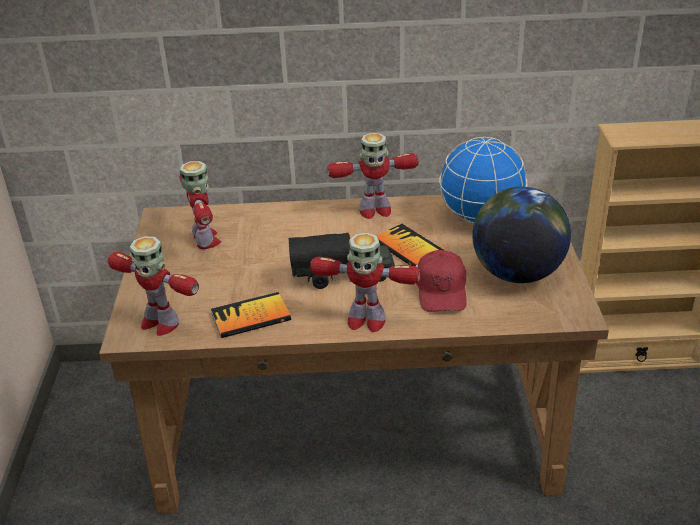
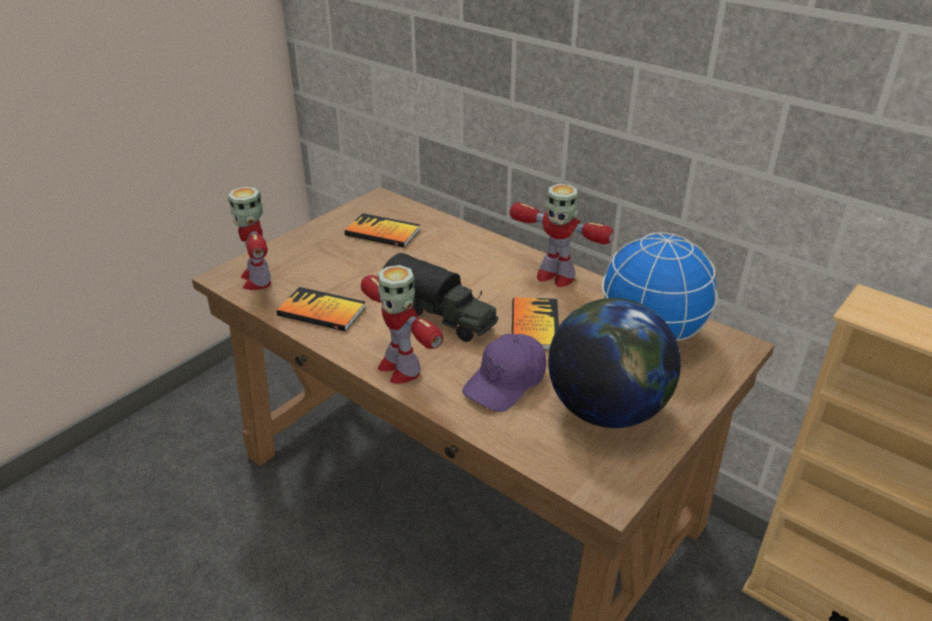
camera: 40 degrees right, 0 degrees up
toy robot [180,161,221,249] -> book [344,213,420,248]
red cap [416,250,467,312] -> purple cap [462,334,546,412]

